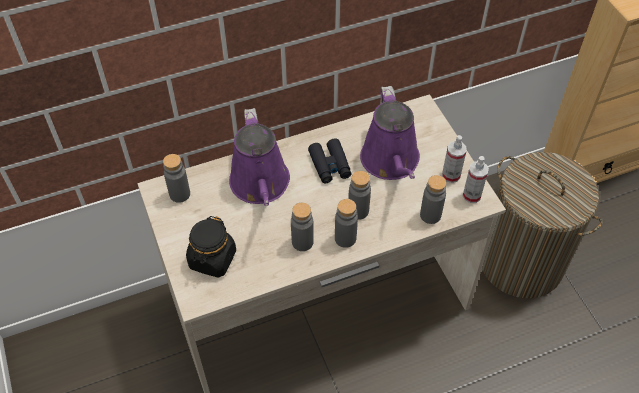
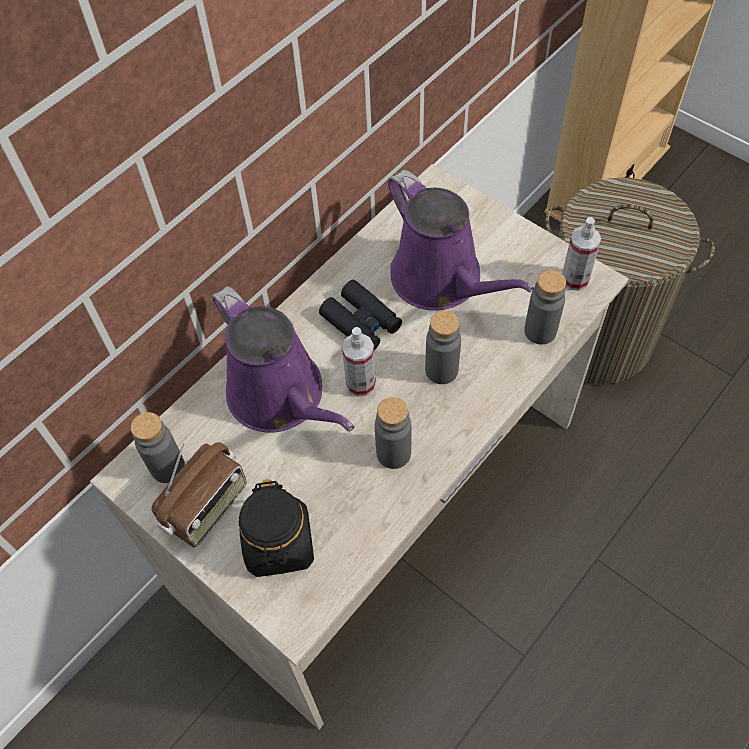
camera: 25 degrees left, 5 degrees up
grey bottle [335,199,358,248] -> none
spray bottle [442,135,467,183] -> spray bottle moved to [342,327,376,397]
none -> radio [151,442,247,547]

